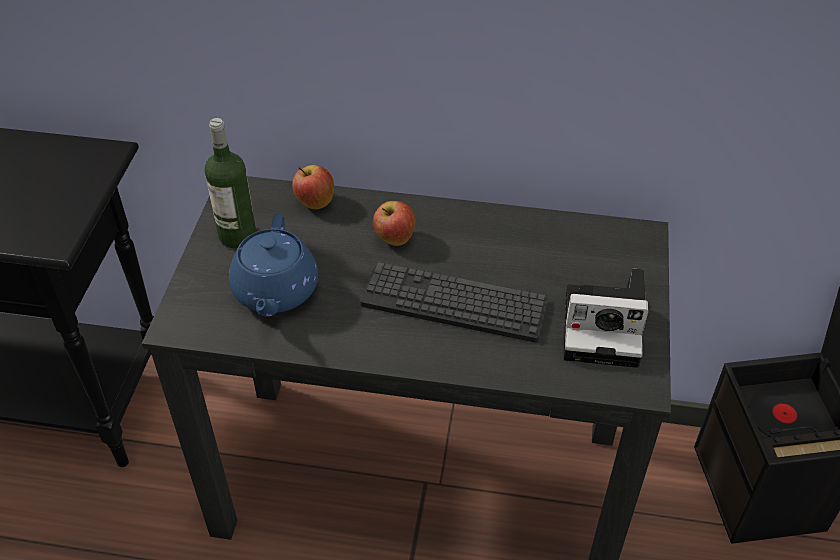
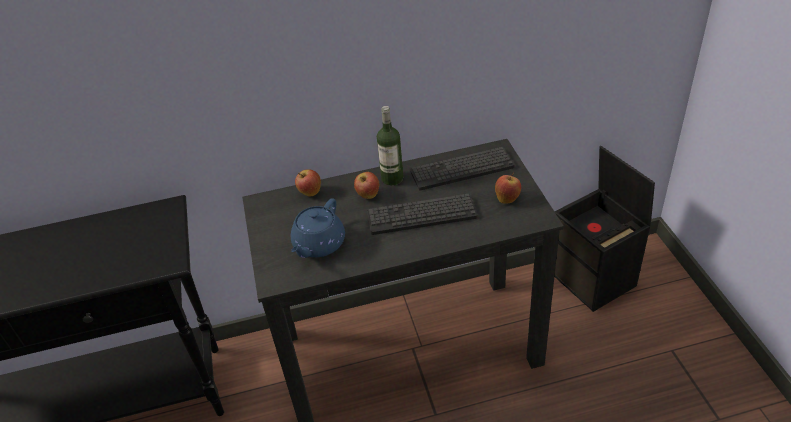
camera: 20 degrees left, 5 degrees down
bottle [205,118,256,249] -> bottle moved to [377,106,403,185]
blue teapot [229,213,318,316] -> blue teapot turned 45 degrees clockwise [291,199,345,258]
camera [564,269,648,368] -> apple [495,173,521,204]
none -> keyboard [410,147,515,190]

